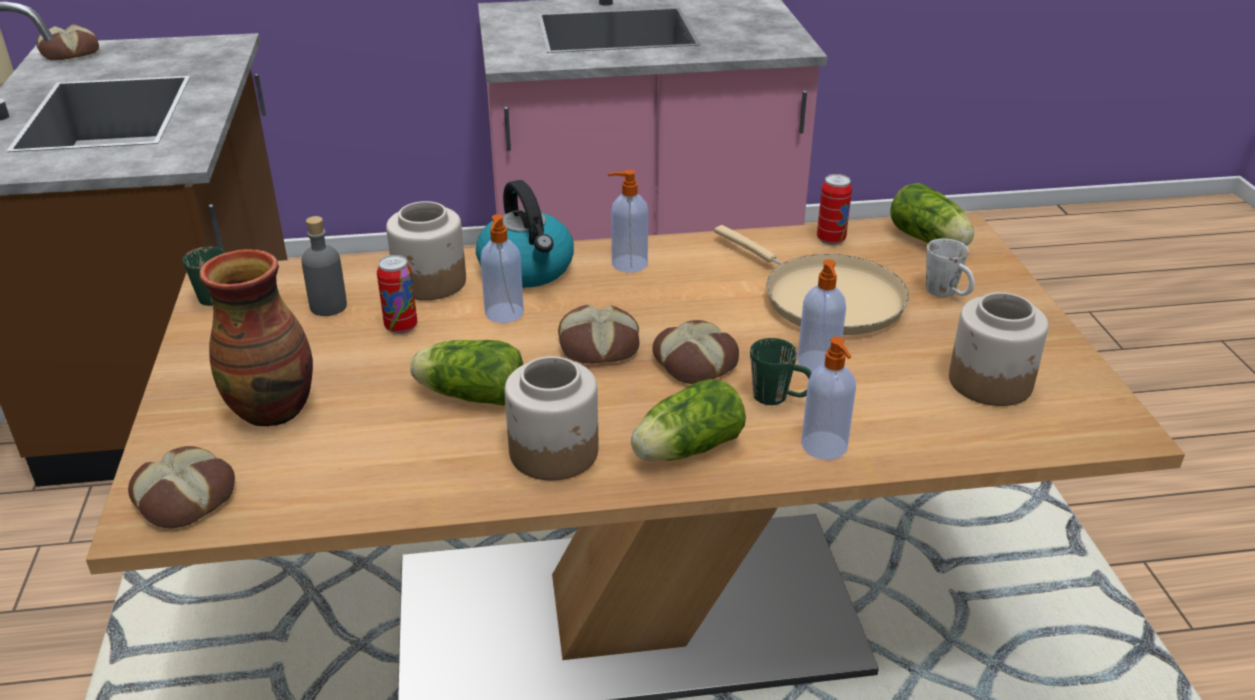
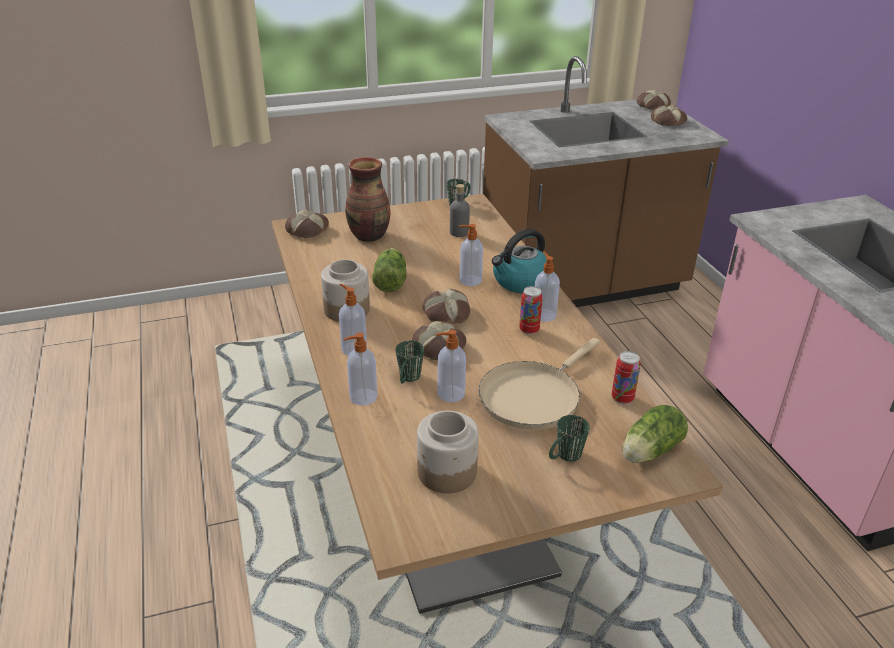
camera: 80 degrees right, 0 degrees up
can [377,255,417,334] -> can moved to [519,286,543,335]
jar [386,201,466,300] -> none
lettuce [631,379,746,461] -> soap dispenser [339,284,367,356]
white mug [926,238,975,297] -> green mug [549,415,590,462]
none -> bread [651,105,687,126]

